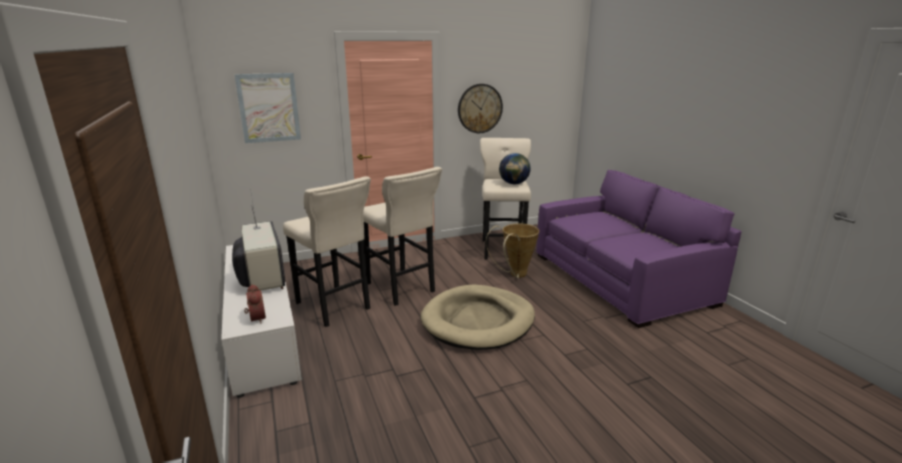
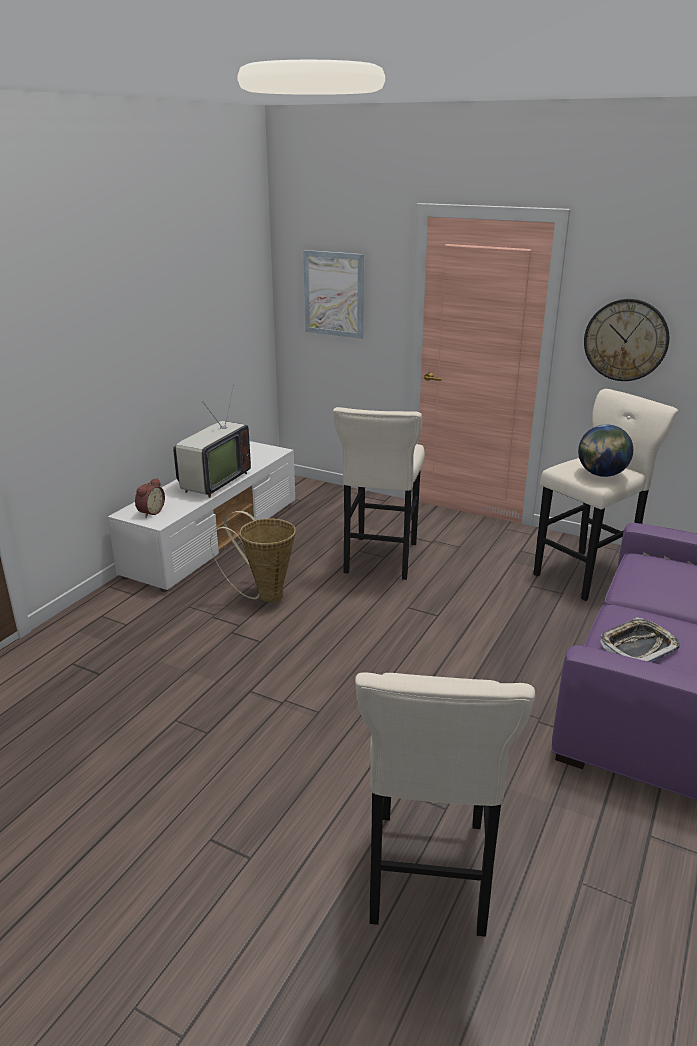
camera: 50 degrees right, 5 degrees up
beige stool [283,176,371,327] -> beige stool moved to [355,672,535,937]
beige dog bed [421,285,535,350] -> none
basket [486,224,539,278] -> basket moved to [210,511,296,602]
none -> tray [600,617,680,662]

